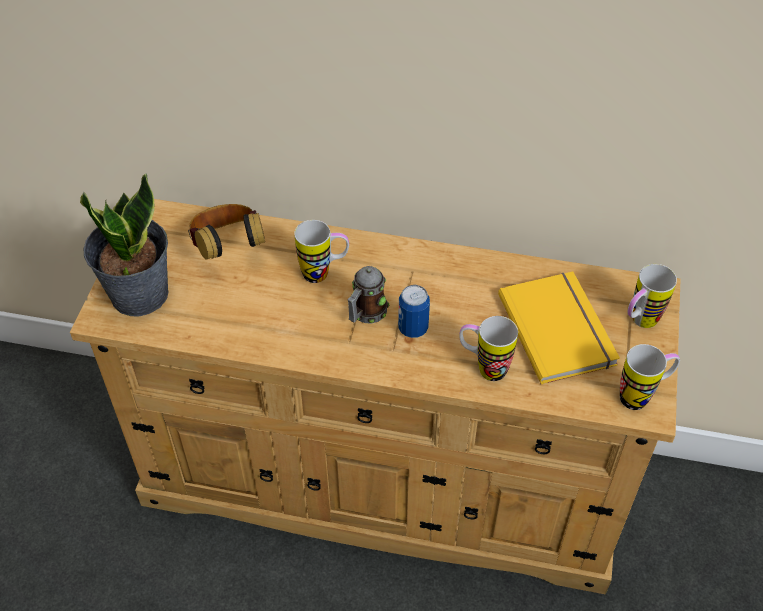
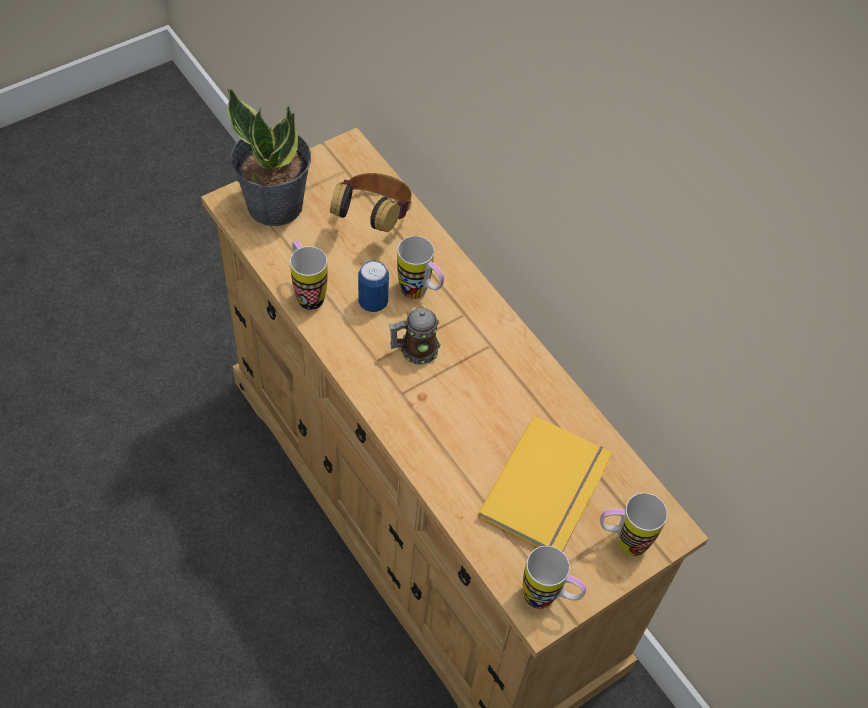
camera: 40 degrees right, 5 degrees up
can [398,285,430,338] -> can moved to [358,260,389,312]
mug [459,316,518,381] -> mug moved to [290,241,328,310]

